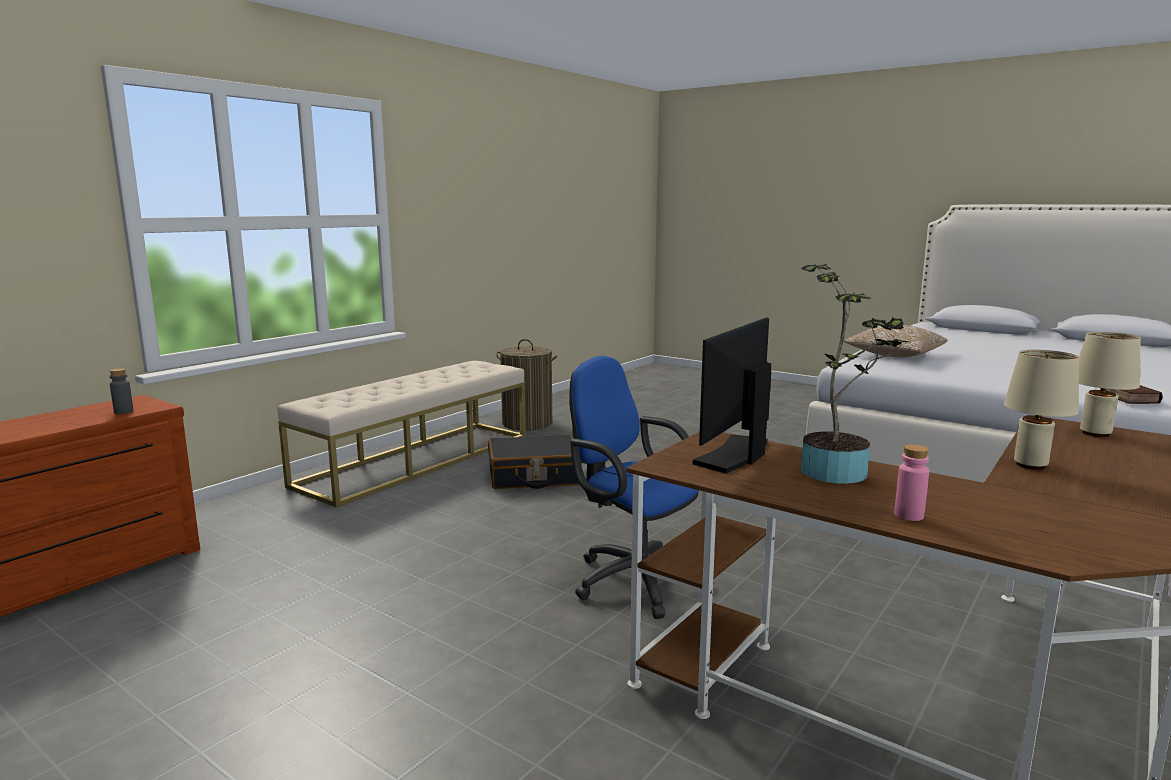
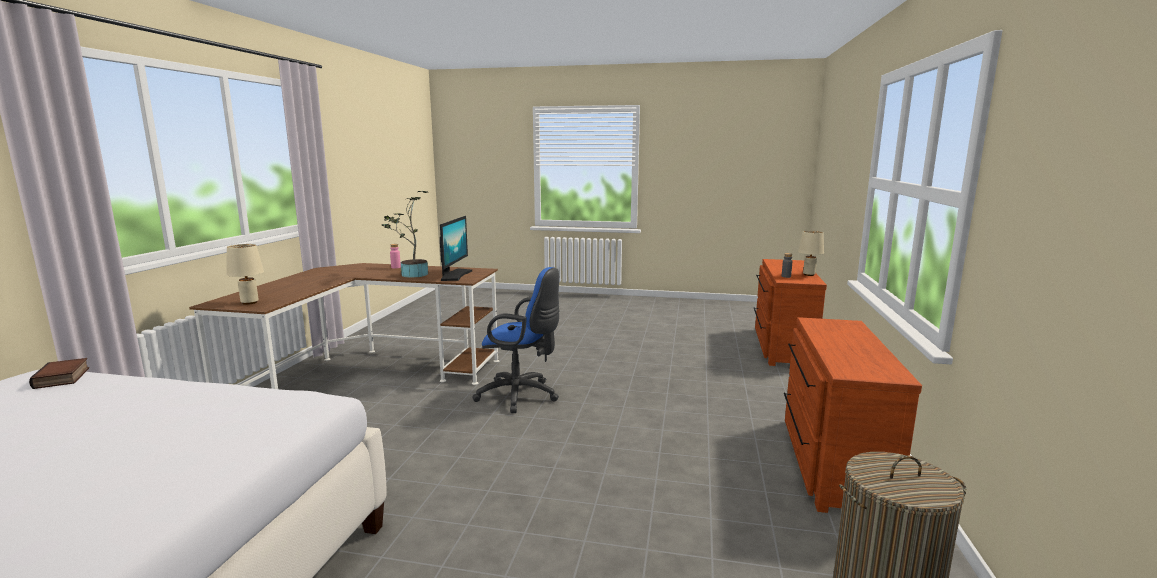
camera: 155 degrees right, 0 degrees up
beige bench [277,361,526,507] -> brown dresser [784,317,922,513]
black suitcase [488,435,582,489] -> none
pillow [844,325,947,357] -> none
beige table lamp [1004,350,1079,470] -> beige table lamp moved to [798,230,824,276]

